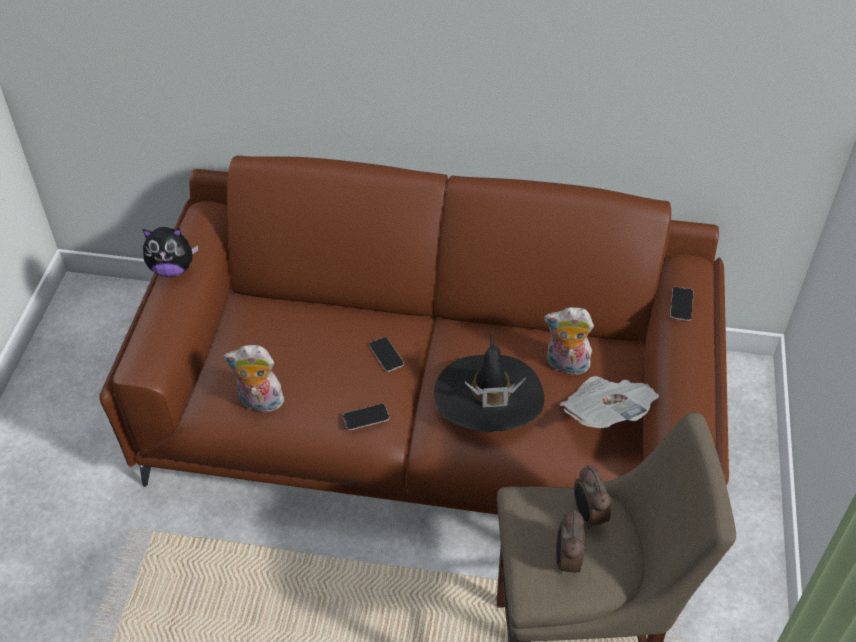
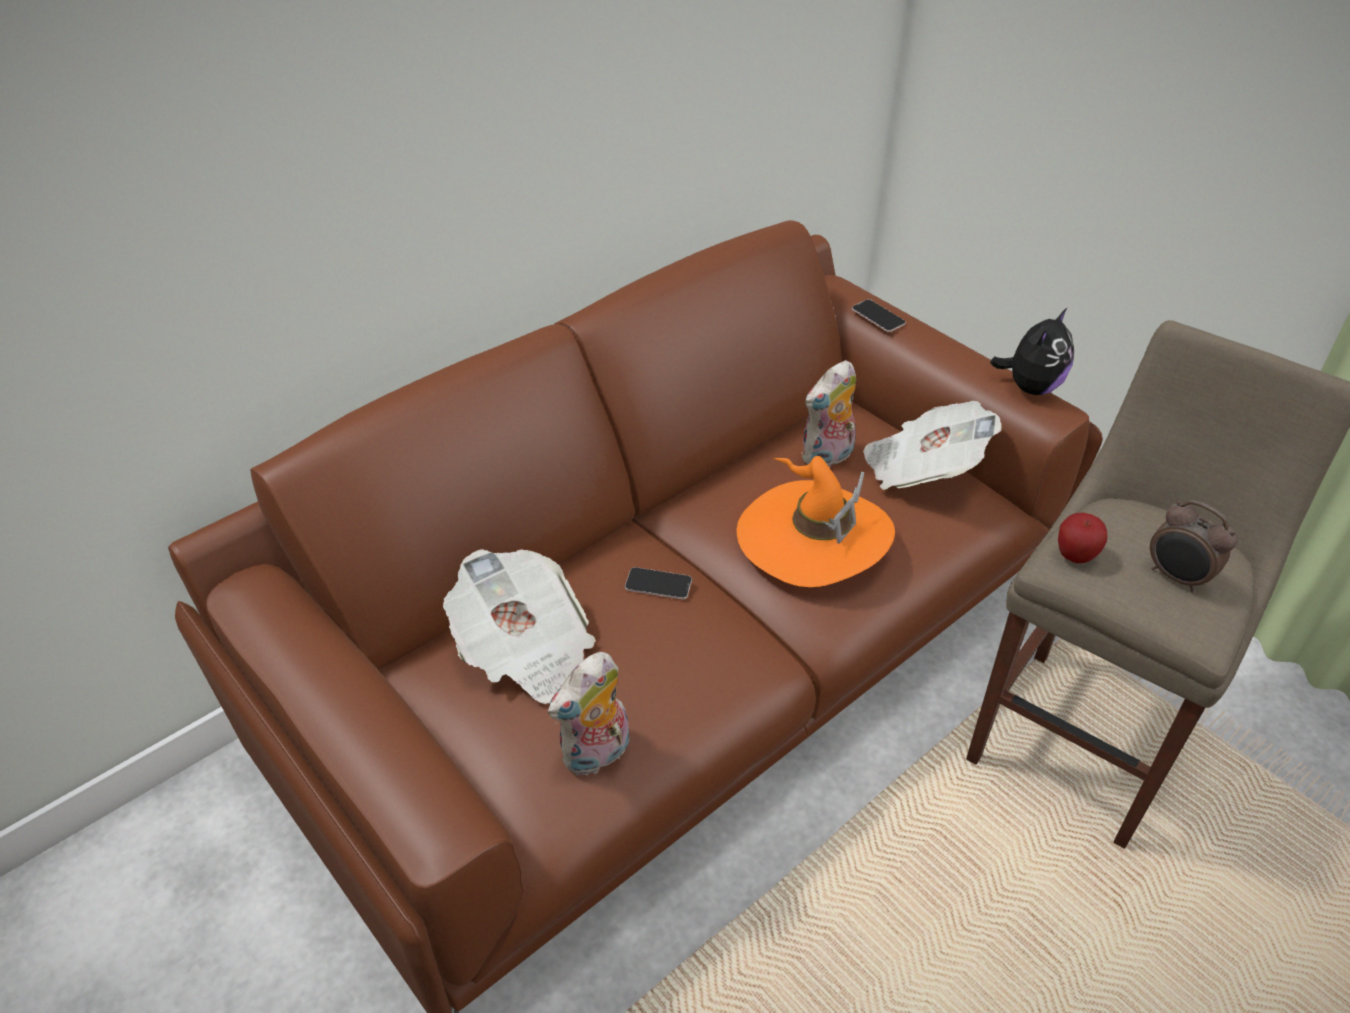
camera: 50 degrees left, 5 degrees down
plush toy [142,227,198,277] -> plush toy moved to [990,307,1074,395]
phone [343,404,389,430] -> none
black hat [434,333,544,432] -> orange hat [736,456,895,587]
alarm clock [574,465,611,529] -> none
none -> newspaper [443,549,596,704]
none -> apple [1058,513,1107,563]

